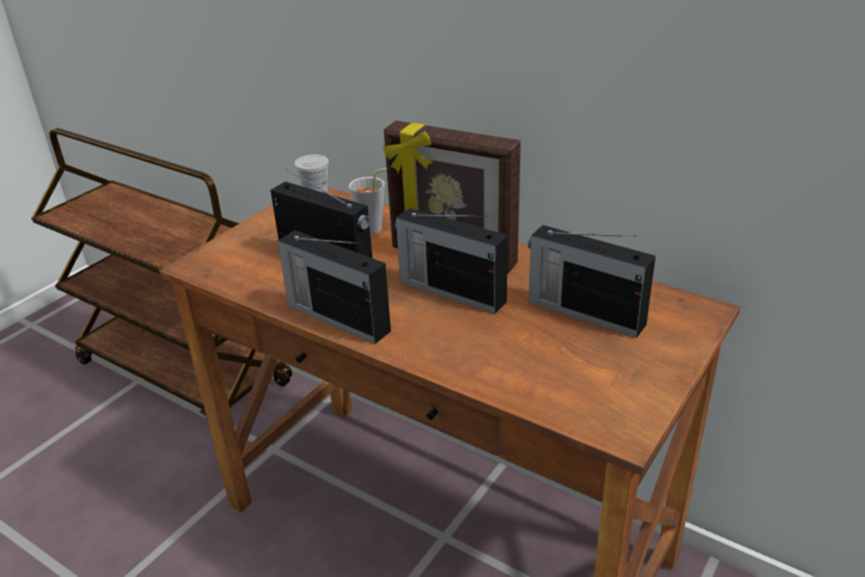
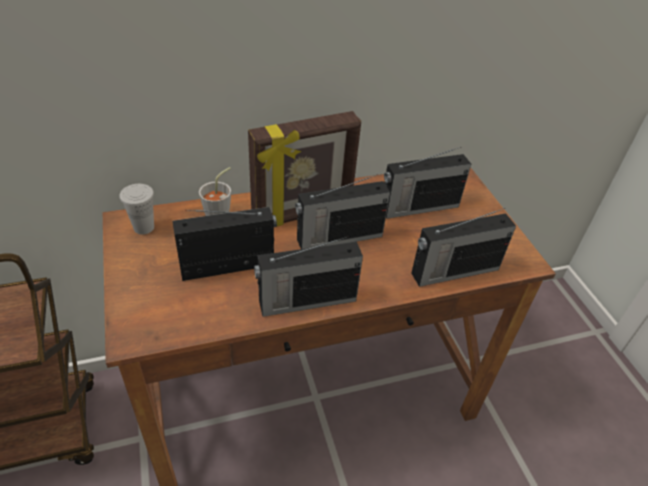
camera: 55 degrees left, 10 degrees up
none -> radio [411,208,516,287]

